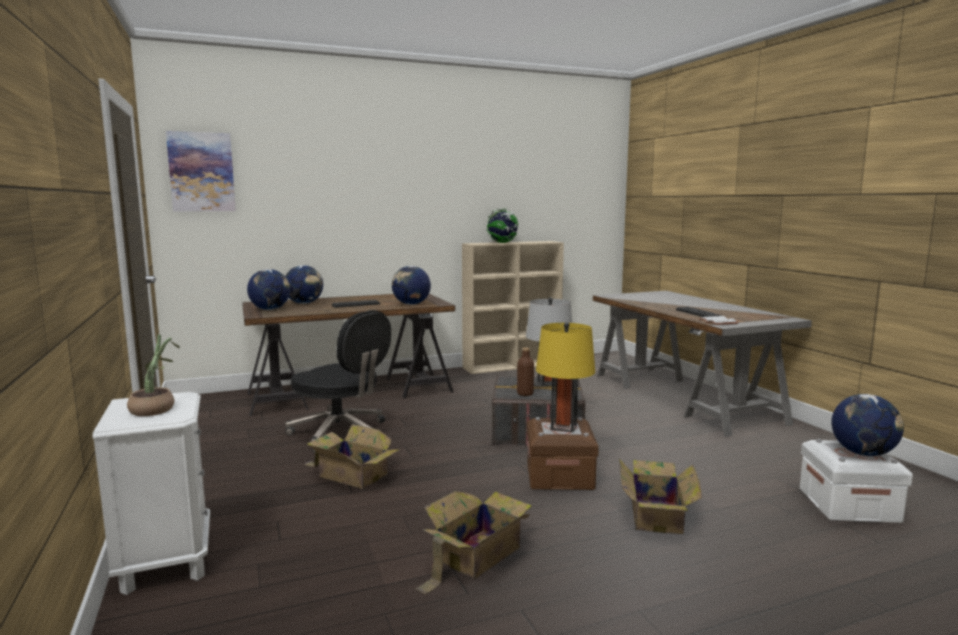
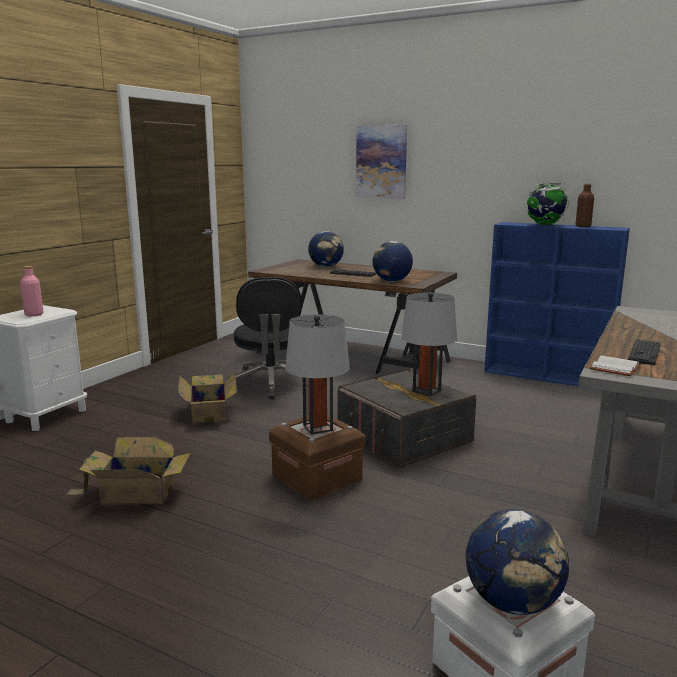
camera: 50 degrees right, 5 degrees up
potted plant [127,335,180,416] -> pink bottle [20,266,44,316]
picture [166,131,236,212] -> picture moved to [356,125,407,199]
globe [247,269,290,310] -> none
beige bookcase [462,241,564,374] -> blue bookcase [484,222,630,390]
brown bottle [517,348,534,396] -> brown bottle moved to [576,183,594,227]
yellow table lamp [536,322,595,432] -> grey table lamp [285,314,350,434]
cardboard box [619,459,702,534] -> none

